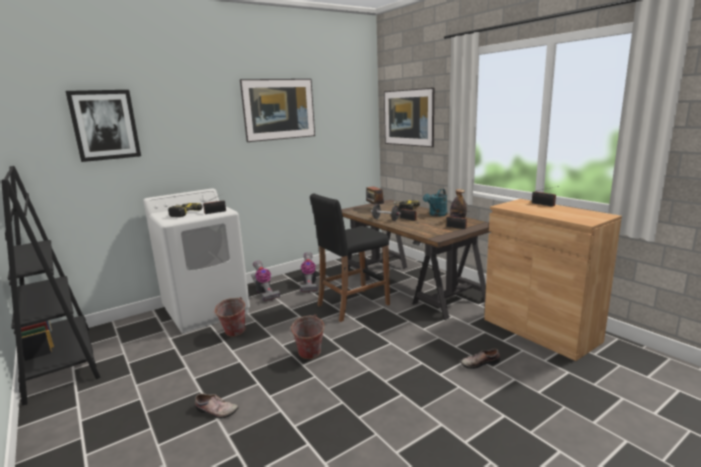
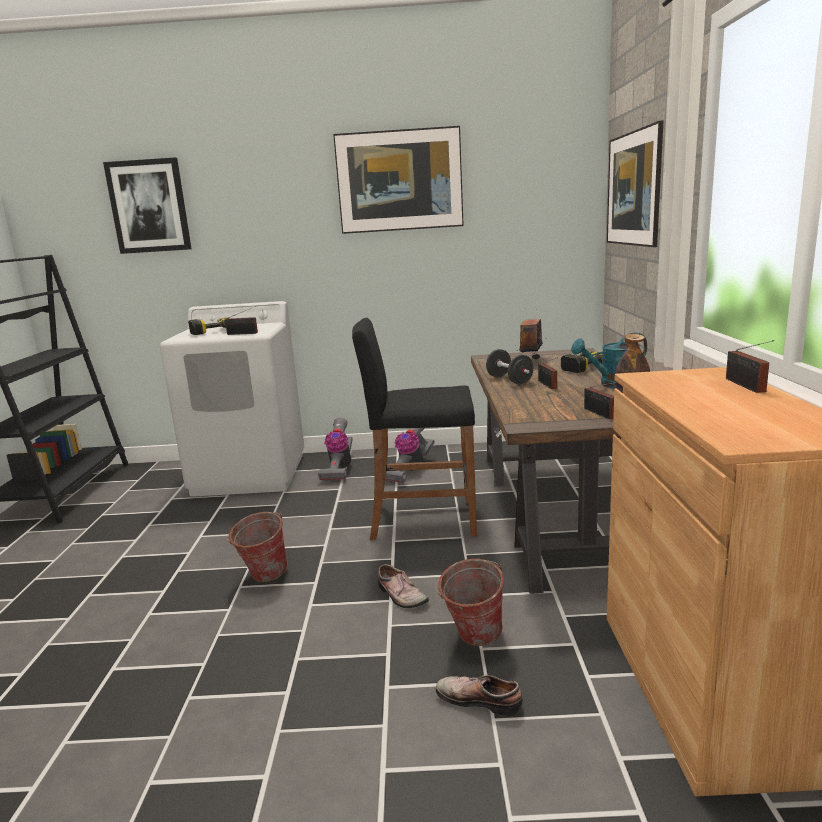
camera: 35 degrees right, 0 degrees up
shoe [195,393,239,419] -> shoe moved to [378,564,429,608]
bucket [214,297,246,337] -> bucket moved to [435,559,504,646]

